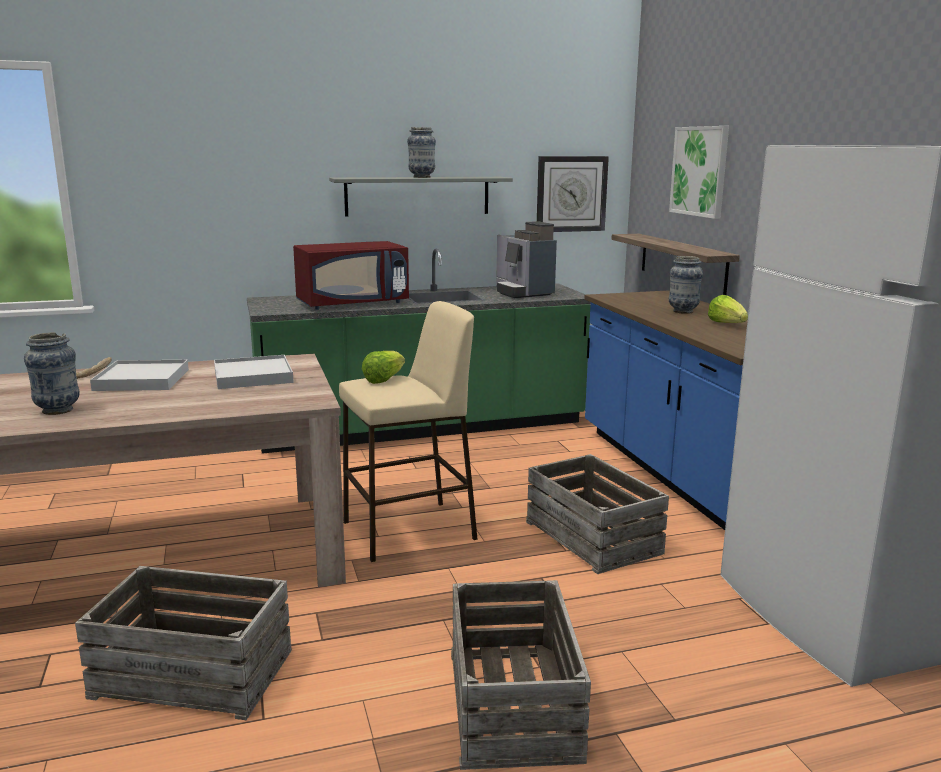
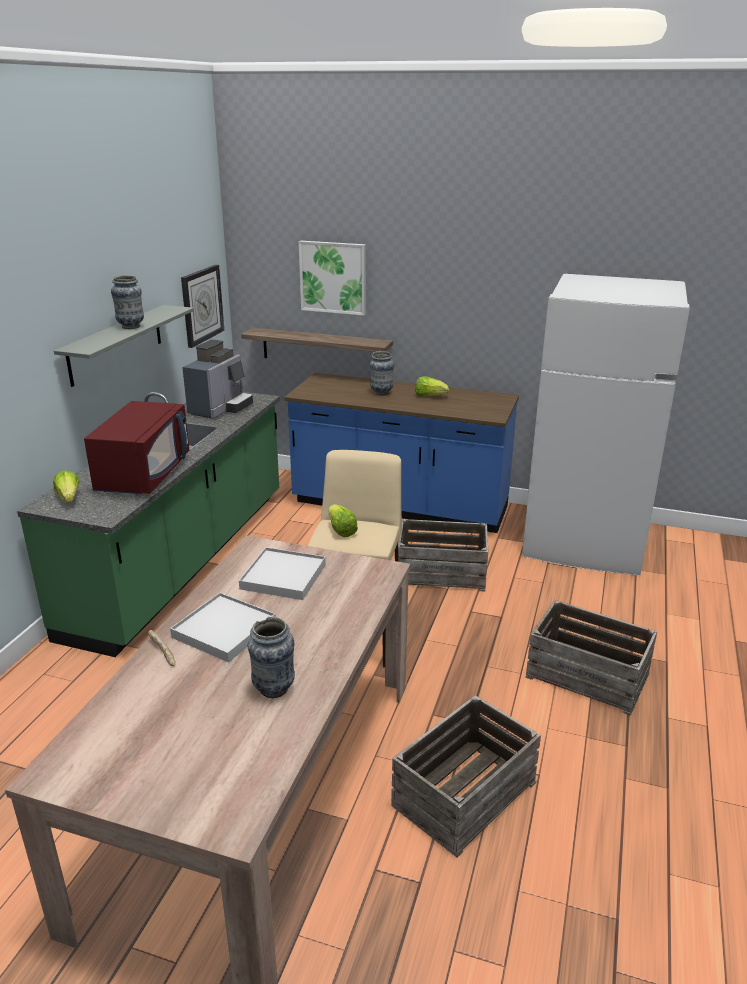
camera: 55 degrees left, 10 degrees up
coffee machine [496,221,557,298] -> coffee machine turned 75 degrees counterclockwise [182,339,253,419]
none -> lettuce [53,470,80,502]

